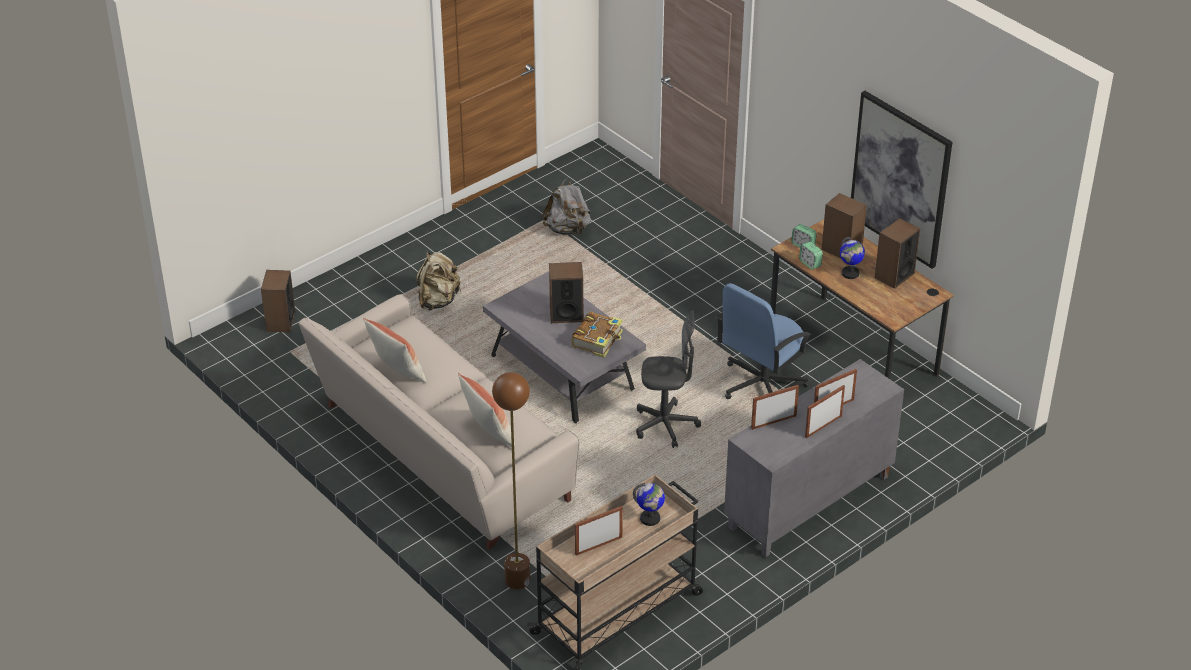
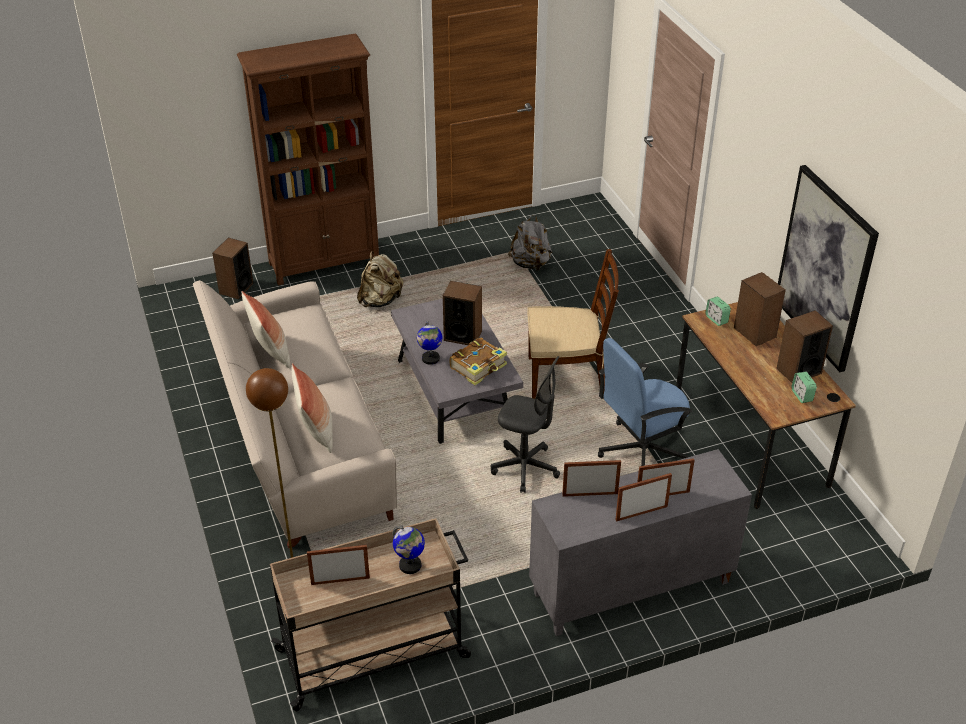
camera: 20 degrees right, 0 degrees up
alarm clock [799,241,823,270] -> alarm clock moved to [791,371,817,403]
globe [840,237,865,279] -> globe moved to [417,321,442,365]
none -> brown bookcase [237,34,379,285]
none -> brown chair [527,249,619,399]

